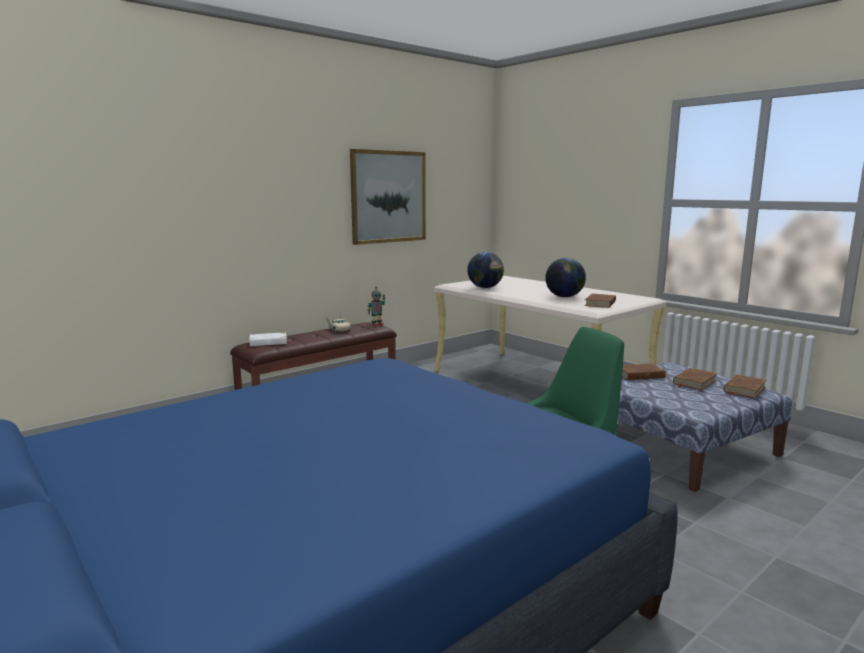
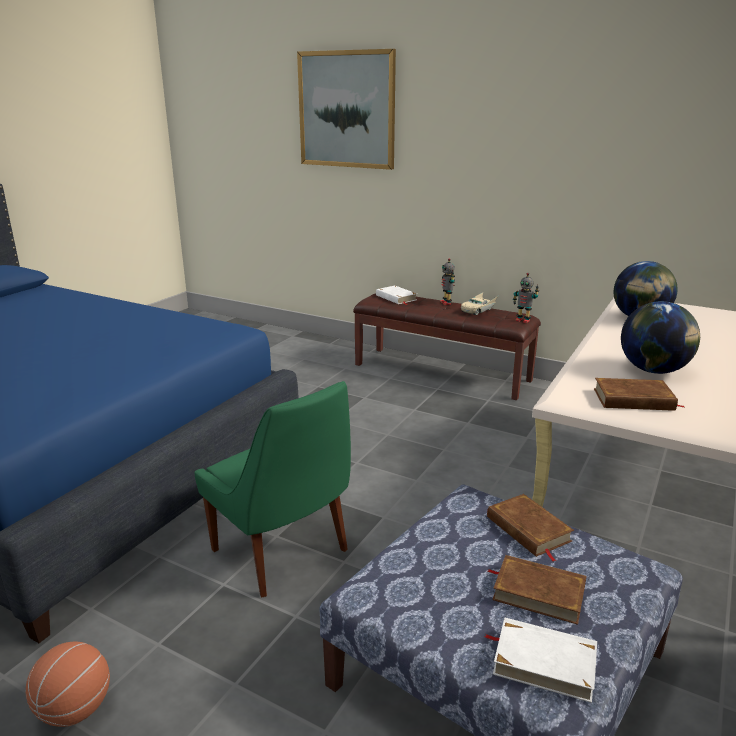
camera: 70 degrees right, 10 degrees up
picture [350,149,426,245] -> picture moved to [297,49,396,170]
brown book [724,375,767,399] -> white book [484,617,597,703]
none -> basketball [26,642,110,727]
none -> toy robot [440,258,455,305]

